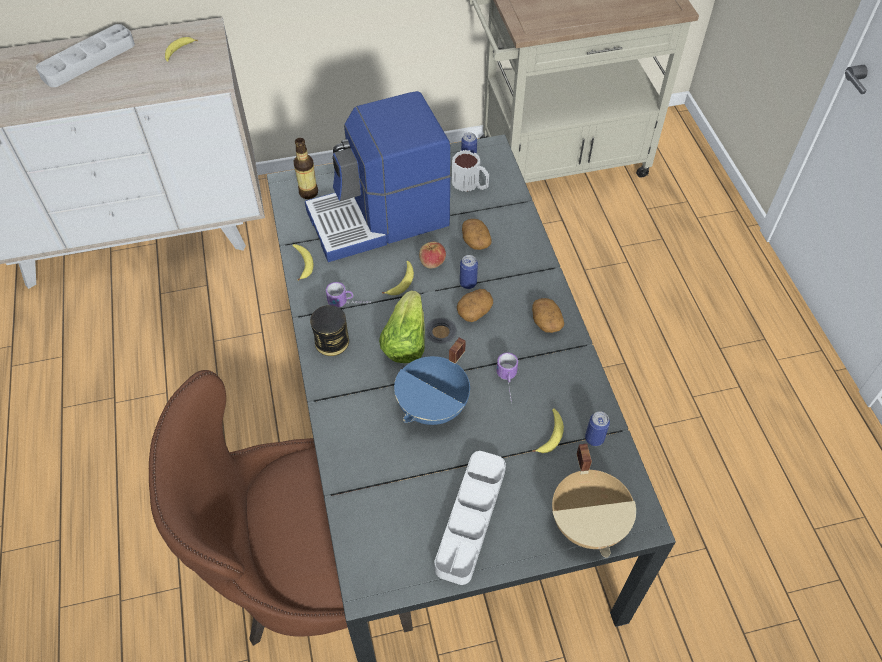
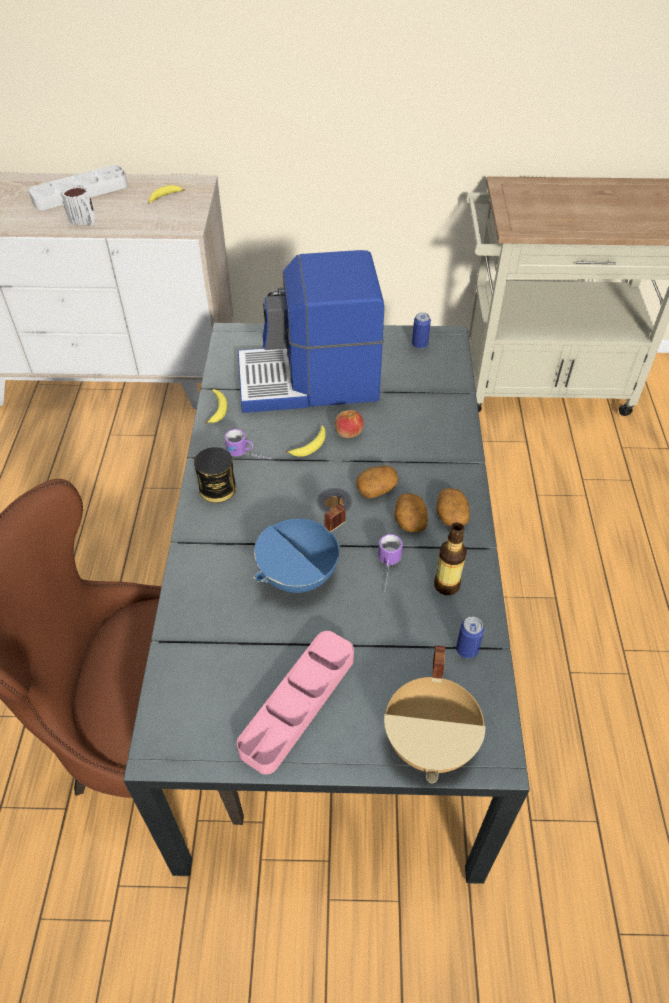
camera: 15 degrees right, 5 degrees down
bottle [294,138,318,199] -> bottle moved to [434,523,467,595]
lettuce [379,291,425,363] -> none
grey tray [434,451,506,585] -> pink tray [237,631,354,775]
mug [452,150,489,192] -> mug moved to [61,184,95,226]
can [460,255,478,289] -> none
potato [462,219,492,250] -> potato moved to [394,493,428,532]
banana [532,408,564,453] -> none

